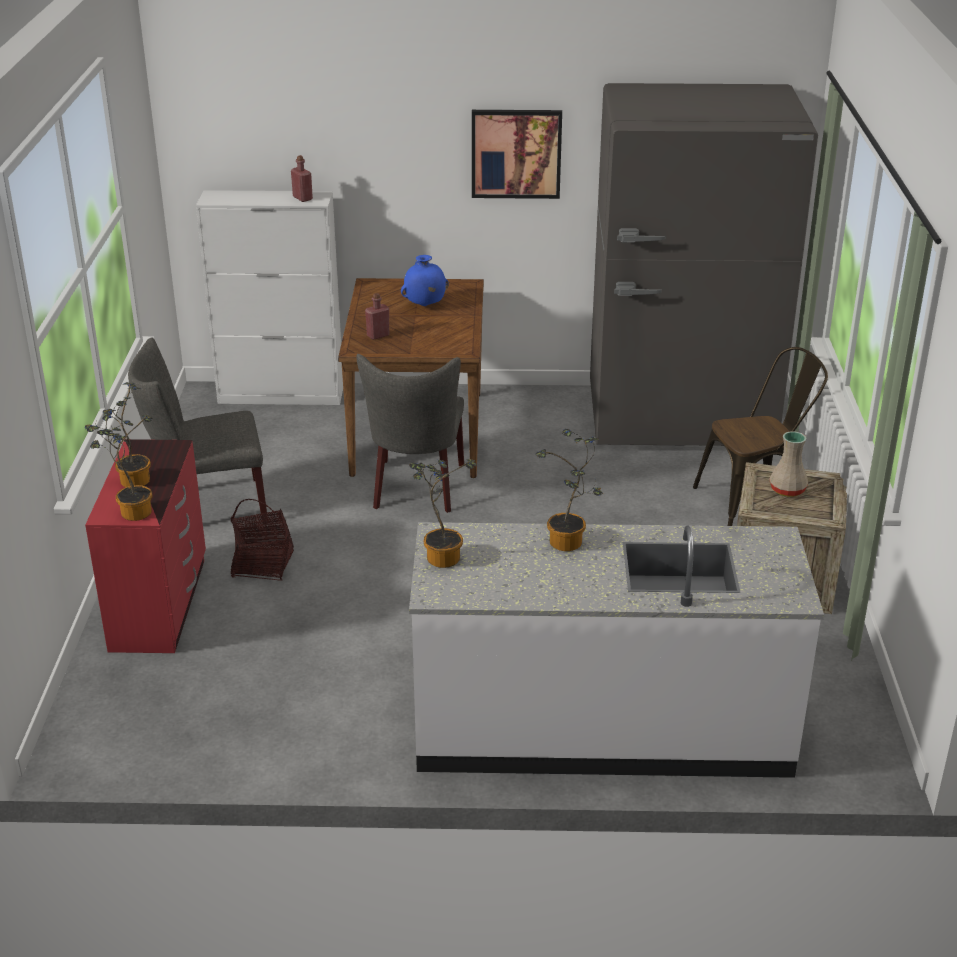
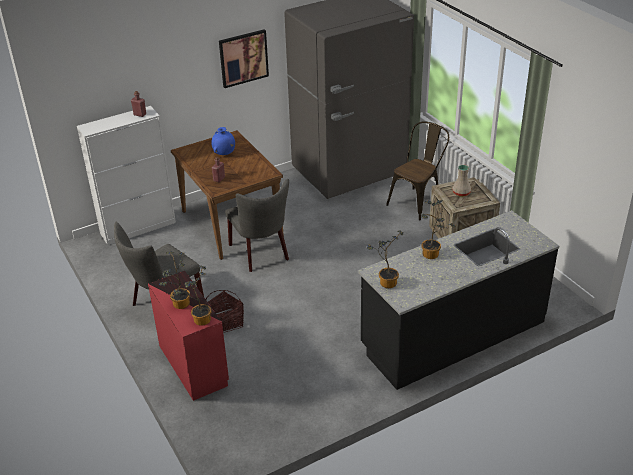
camera: 30 degrees left, 5 degrees up
white counter [409,522,824,778] -> black counter [358,210,559,390]

